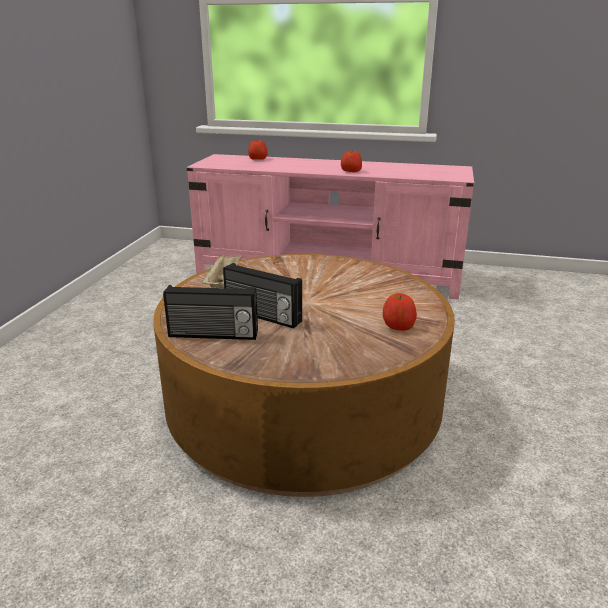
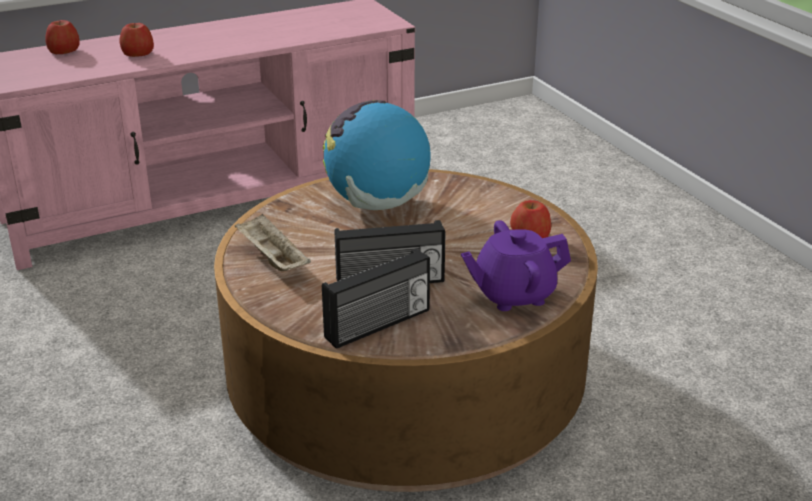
camera: 40 degrees left, 5 degrees up
apple [341,150,362,172] -> apple moved to [119,23,154,57]
none -> globe [323,100,431,210]
none -> purple teapot [461,220,571,311]

